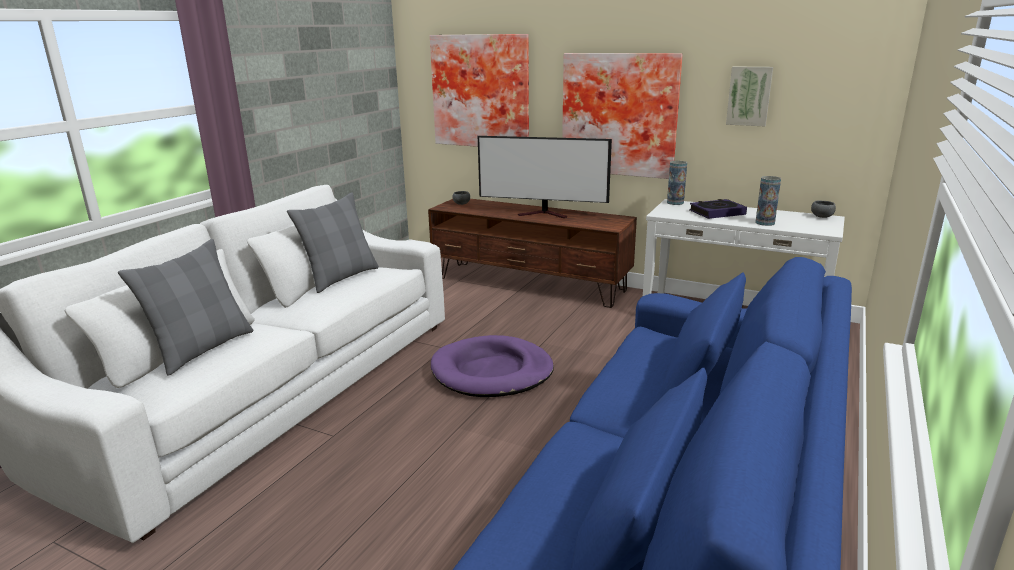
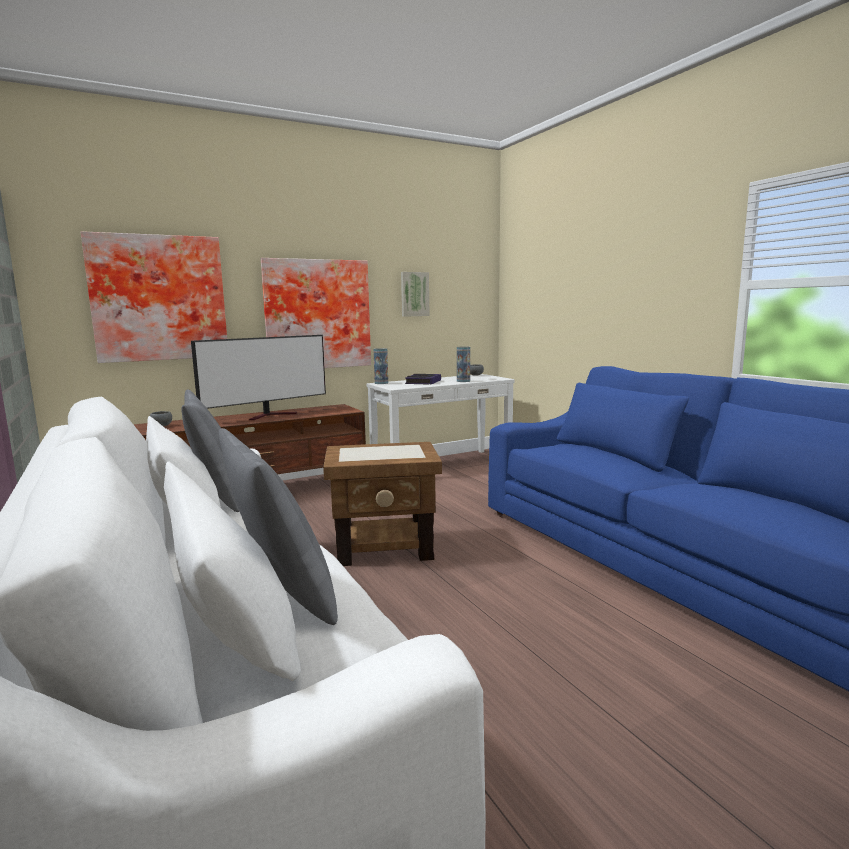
camera: 55 degrees left, 10 degrees down
purple dog bed [431,335,554,397] -> brown side table [323,442,442,566]

